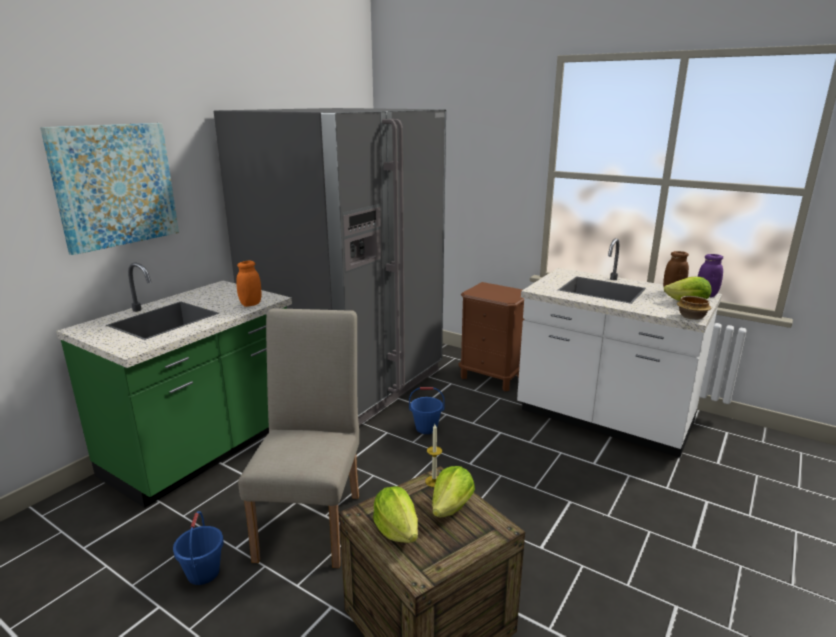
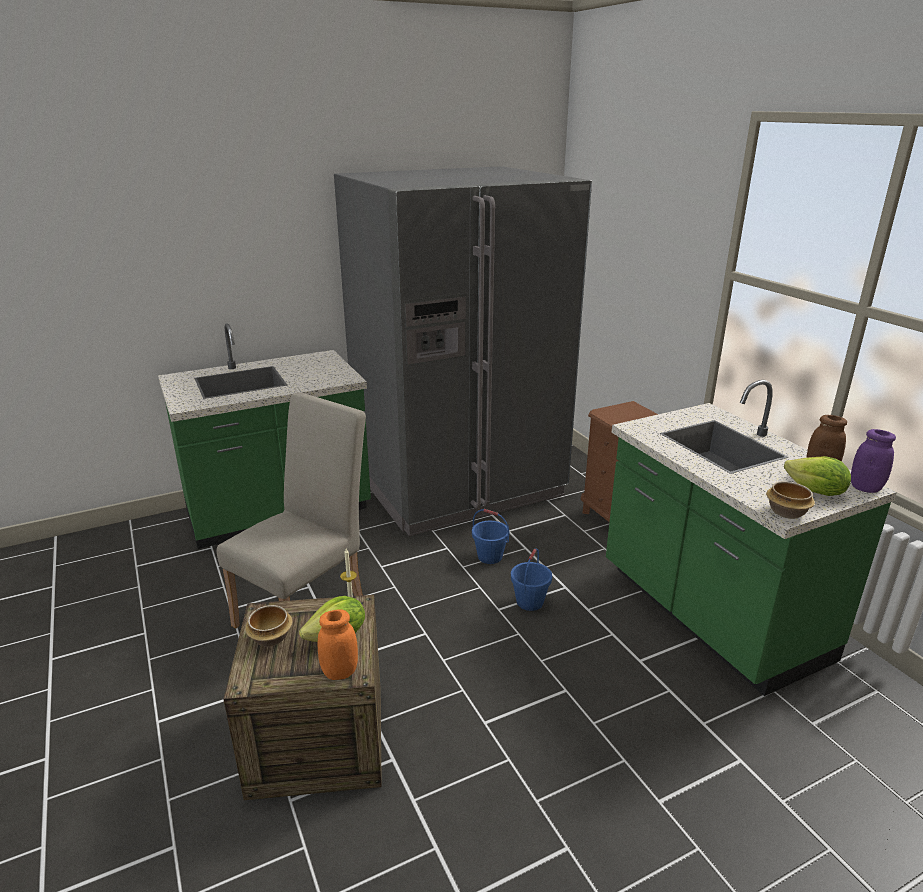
camera: 30 degrees right, 5 degrees up
picture [40,123,179,255] -> none
blue bucket [173,511,224,585] -> blue bucket moved to [511,548,552,611]
orange jar [236,261,261,307] -> orange jar moved to [318,609,358,680]
lettuce [373,486,418,543] -> bowl [245,605,292,647]
white counter [517,238,722,458] -> green counter [606,380,897,696]

